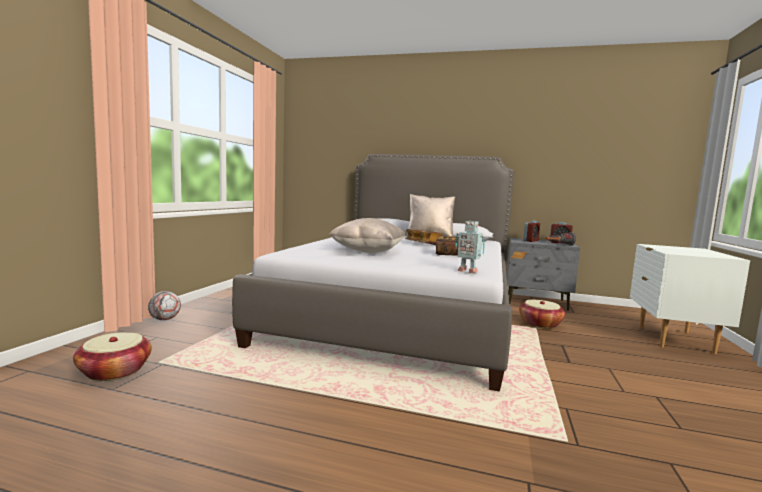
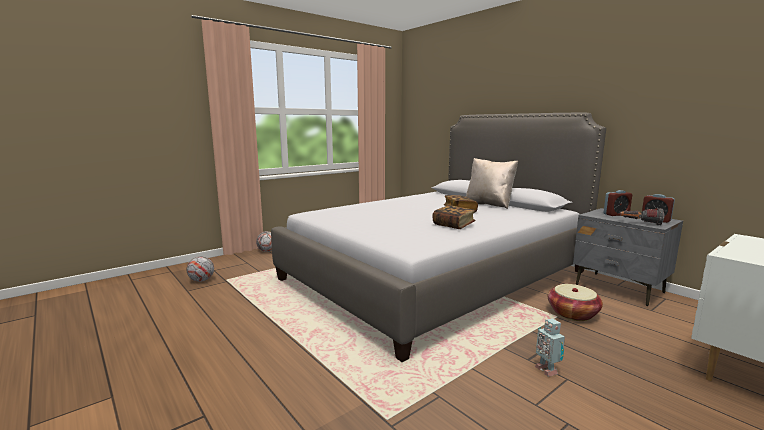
camera: 35 degrees right, 5 degrees up
basket [73,332,152,381] -> football [186,256,214,282]
beige pillow [329,218,405,253] -> none
toy robot [456,221,485,273] -> toy robot moved to [535,318,565,377]

